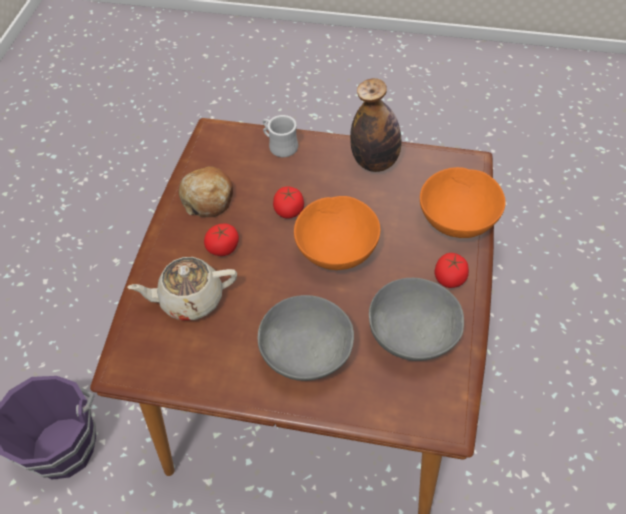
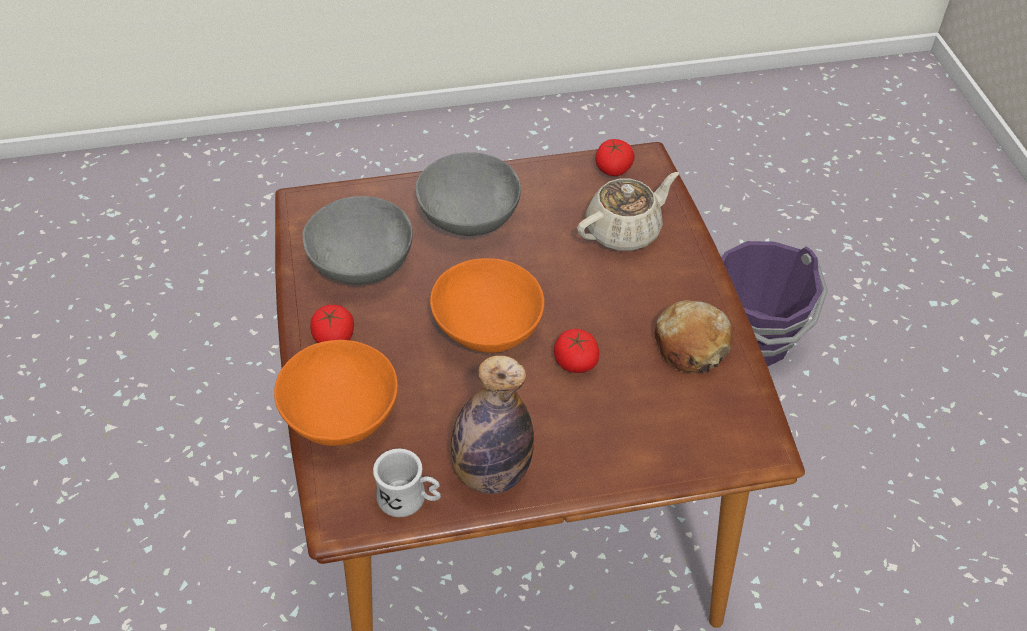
camera: 155 degrees right, 5 degrees down
tomato [204,223,239,256] -> tomato moved to [595,139,635,176]
white mug [262,115,298,157] -> white mug moved to [373,448,441,517]

